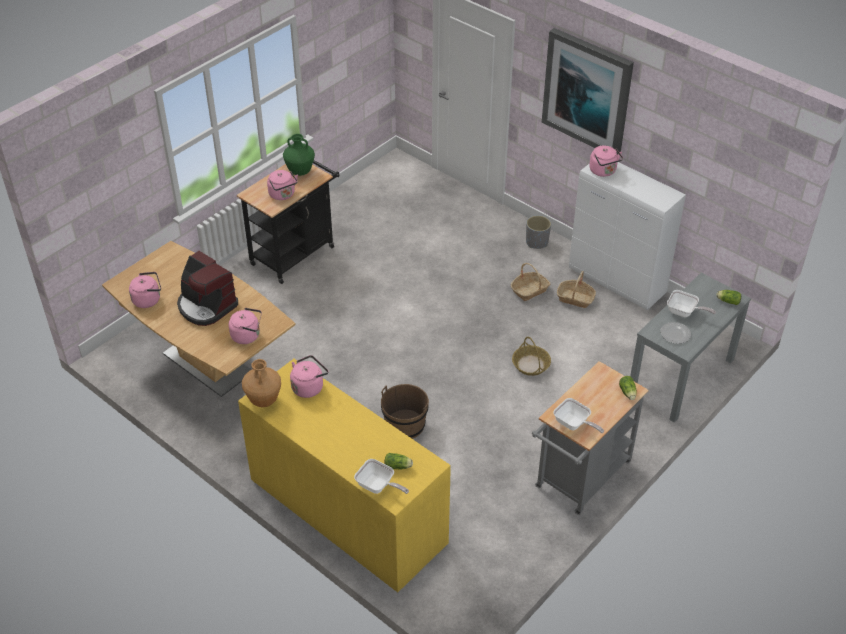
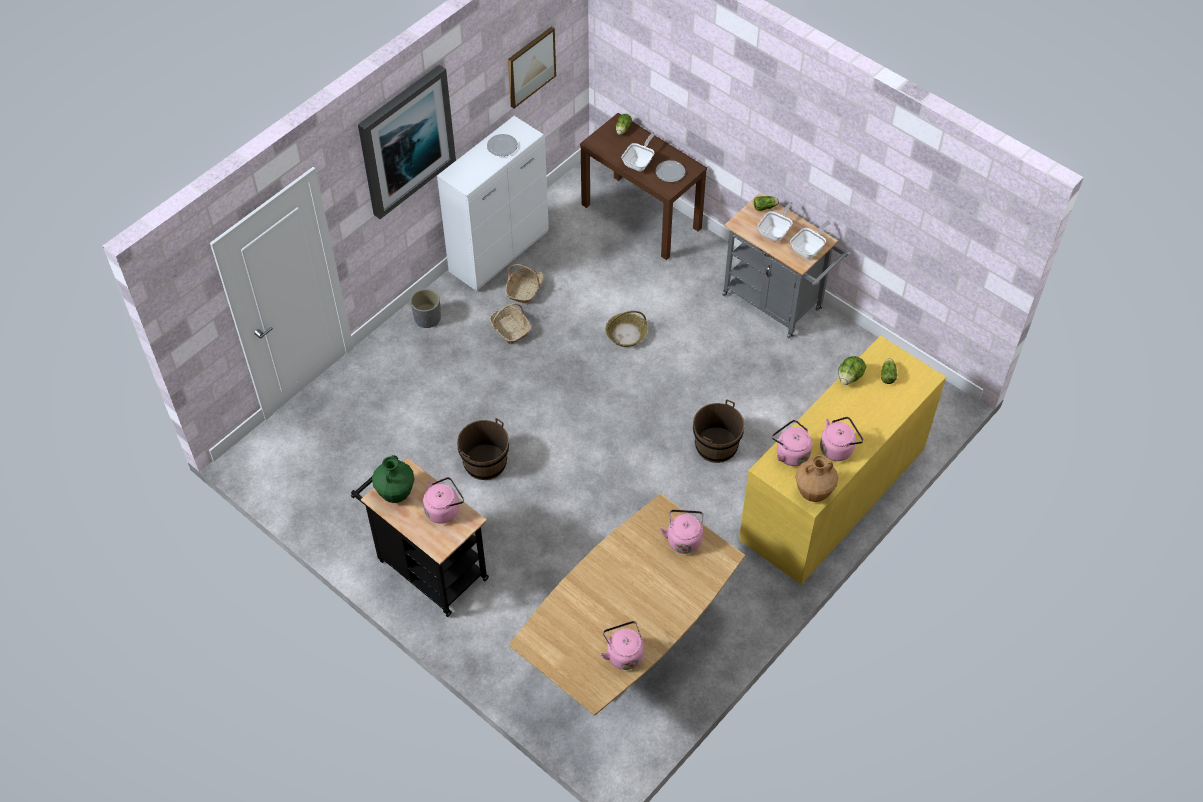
camera: 90 degrees left, 10 degrees up
coffee machine [177,251,238,326] -> none
frying pan [354,459,409,494] -> frying pan moved to [758,202,793,241]
pink kettle [589,146,623,177] -> pink kettle moved to [820,417,863,461]
grey console table [630,273,751,423] -> brown console table [580,113,707,260]
none -> brown bucket [457,418,509,480]
none -> plate [487,134,518,156]
none -> picture [508,27,556,108]
none -> lettuce [838,356,866,385]

